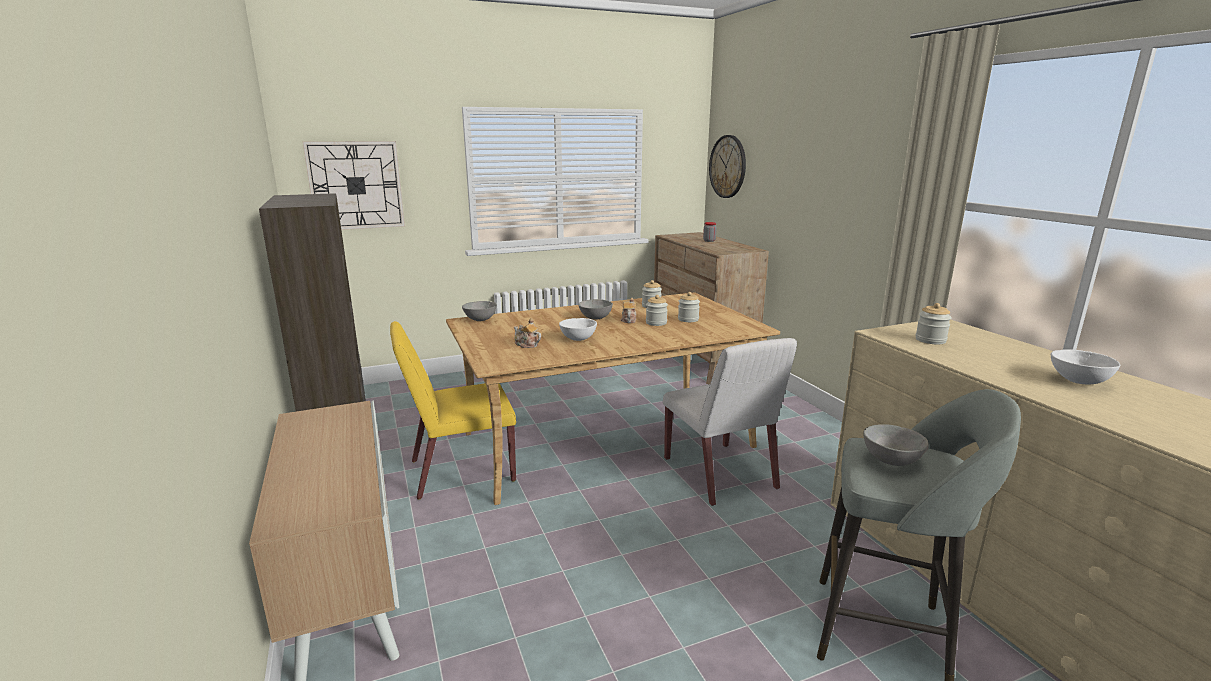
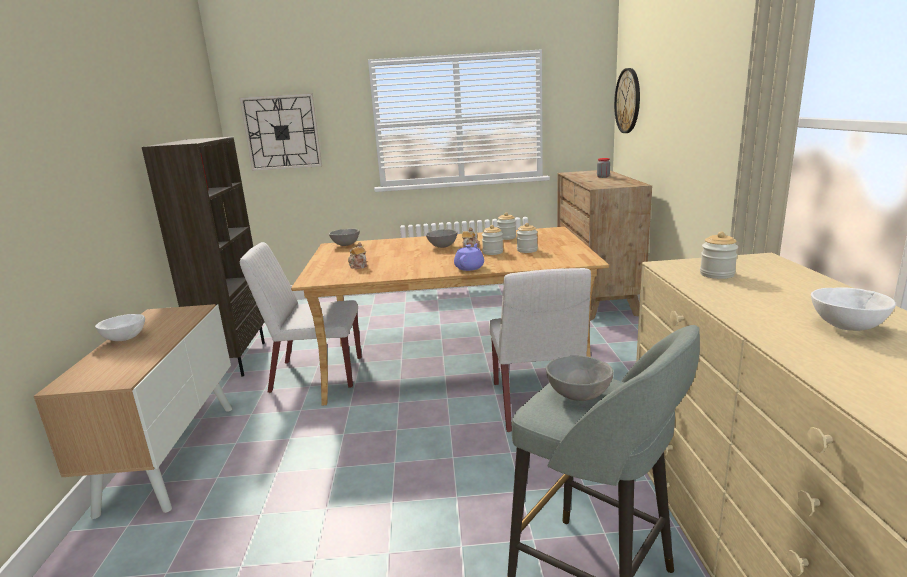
camera: 20 degrees right, 0 degrees up
yellow chair [390,321,516,500] -> white chair [240,242,362,393]
white bowl [559,318,597,341] -> white bowl moved to [95,314,145,341]
none -> purple teapot [454,243,484,271]

